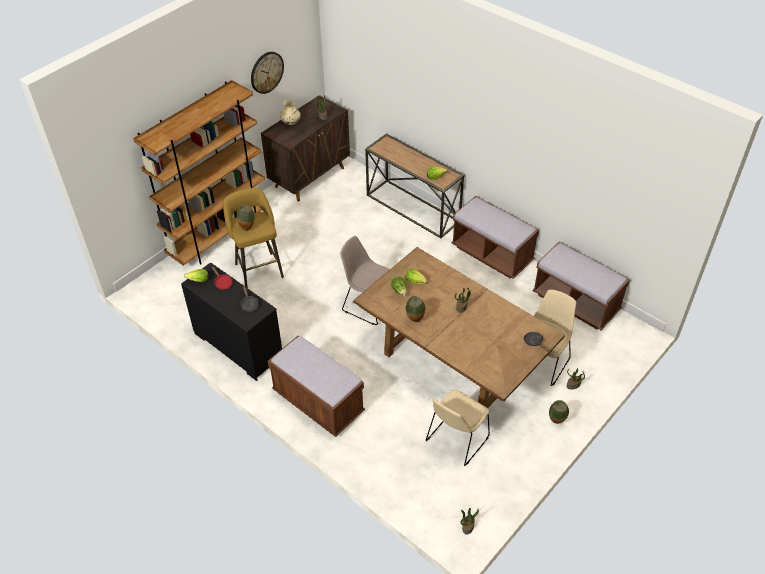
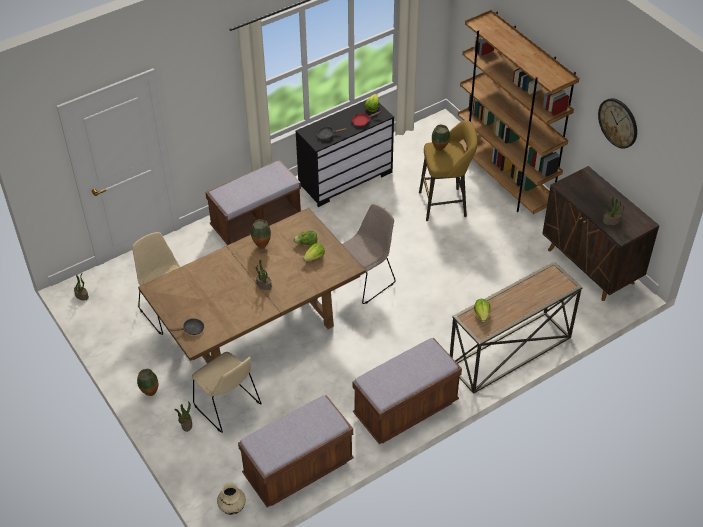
camera: 105 degrees right, 0 degrees up
beige vase [280,99,301,125] -> beige vase moved to [217,482,246,515]

